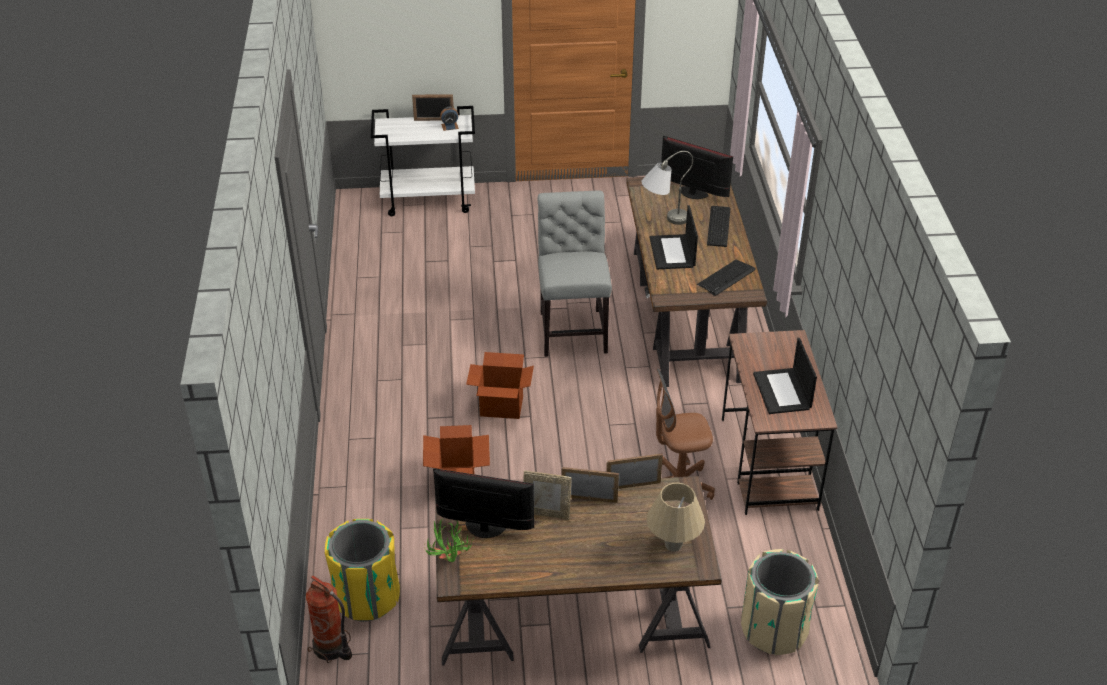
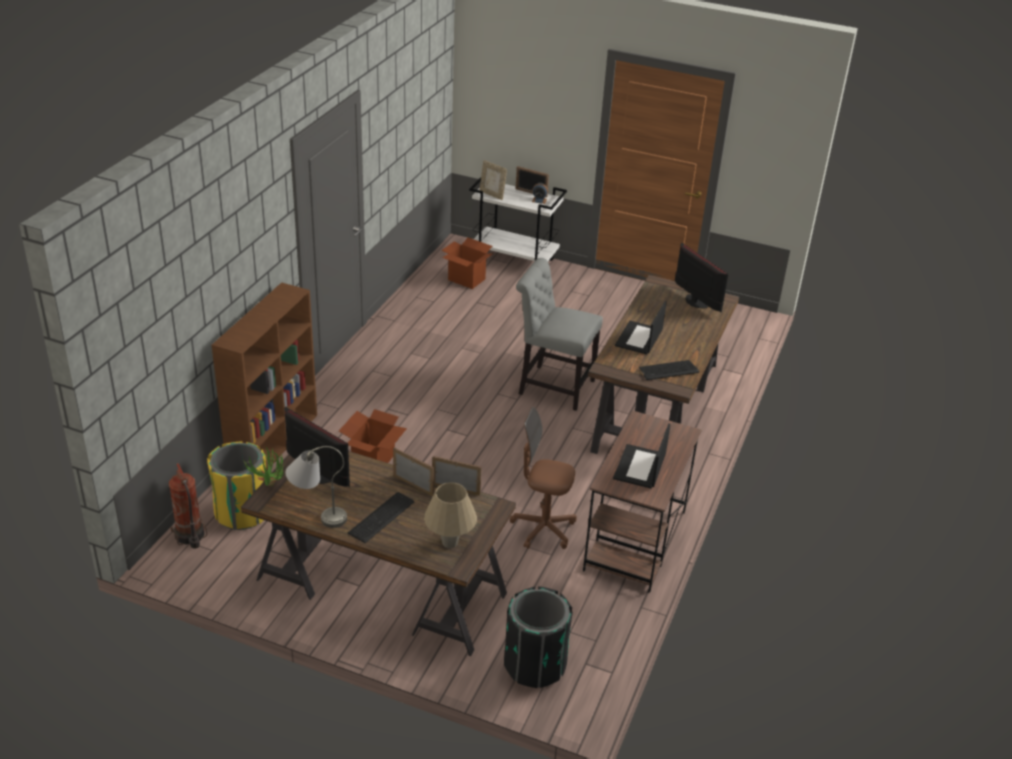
camera: 25 degrees right, 5 degrees down
cardboard box [466,352,534,419] -> cardboard box moved to [441,237,493,289]
picture frame [523,470,572,520] -> picture frame moved to [480,160,507,200]
grey chair [537,191,612,357] -> grey chair turned 90 degrees counterclockwise [516,258,603,411]
grey table lamp [641,151,693,225] -> grey table lamp moved to [286,446,347,528]
keyboard [707,206,731,247] -> keyboard moved to [348,492,415,543]
beige trash can [741,549,819,655] -> black trash can [504,586,573,688]
none -> brown bookcase [212,282,317,470]

